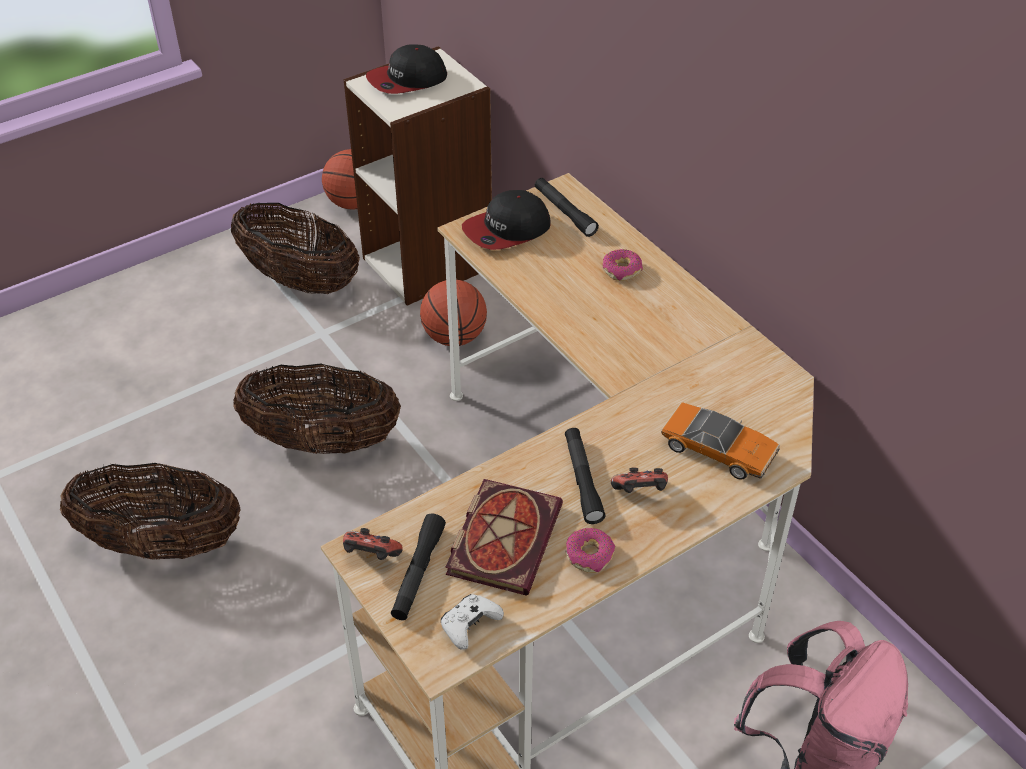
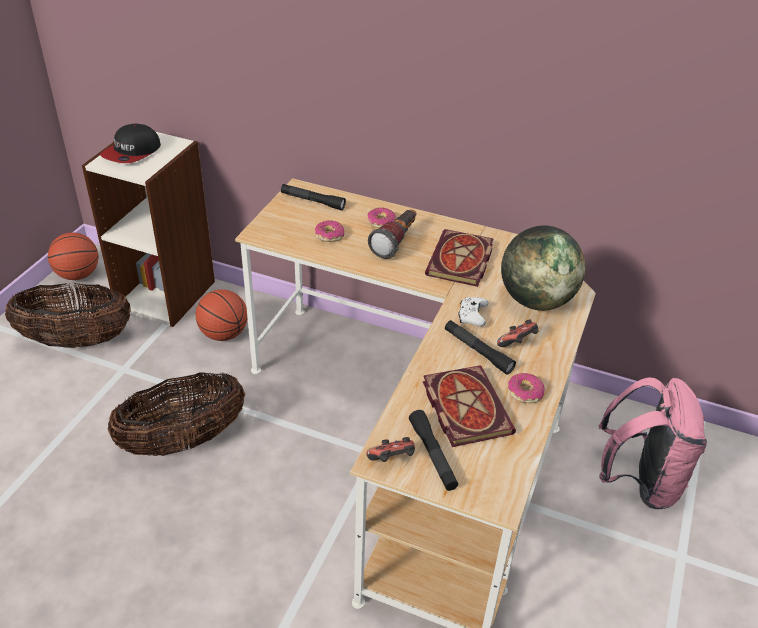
camera: 35 degrees left, 5 degrees down
basket [60,463,241,560] -> none
white game controller [441,594,504,650] -> white game controller moved to [458,297,488,326]
cap [462,190,551,250] -> none
toy car [661,402,780,480] -> globe [501,225,585,311]
none -> donut [315,220,345,242]
none -> flashlight [368,209,416,259]
none -> book [425,229,493,287]

